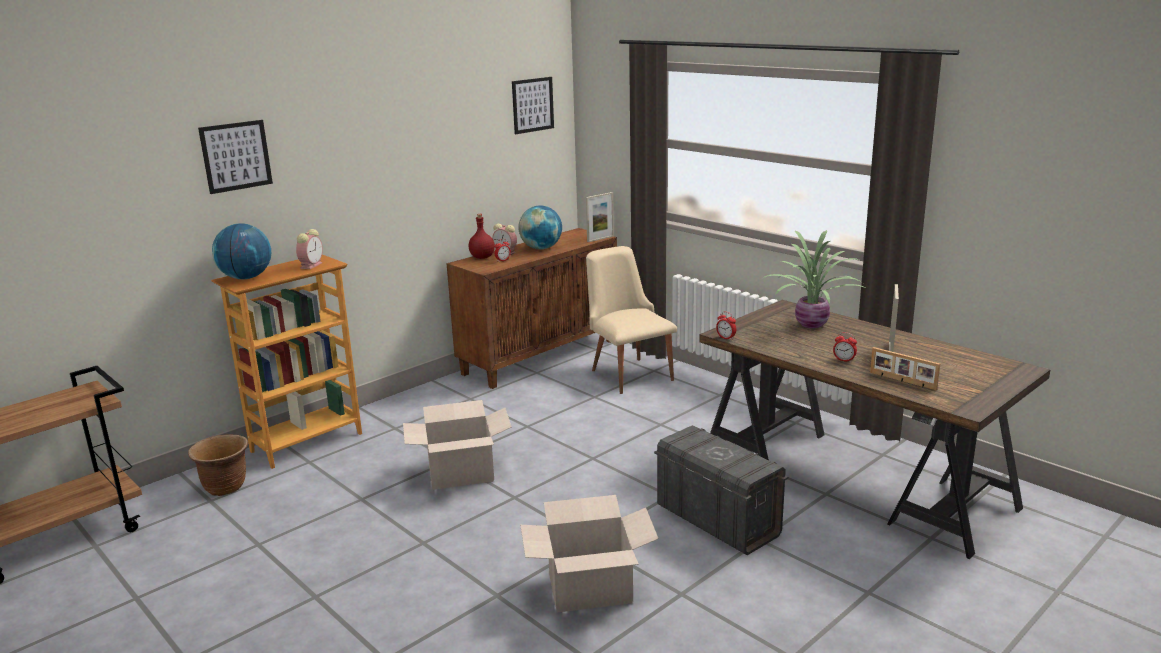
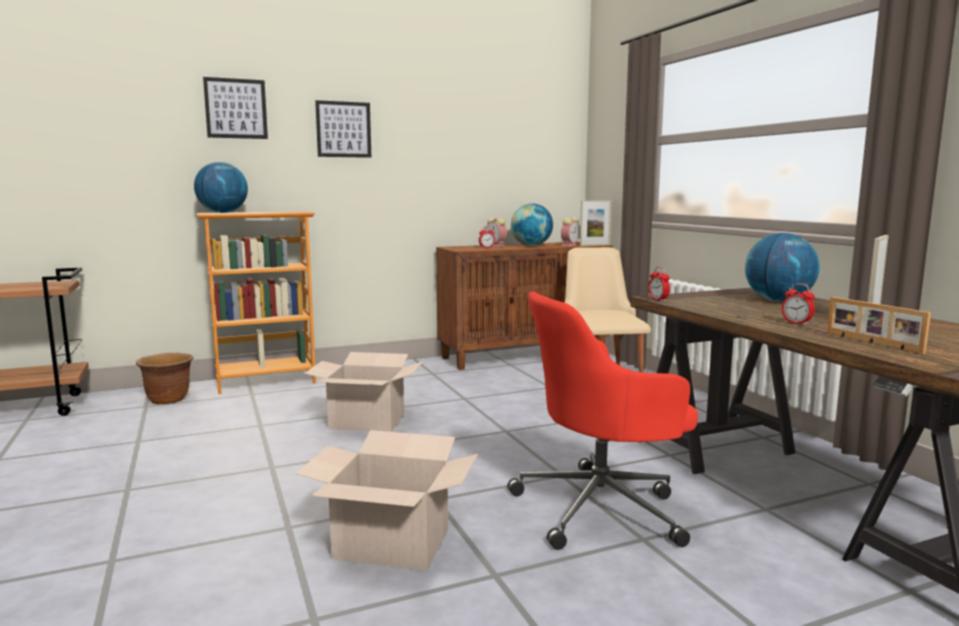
camera: 20 degrees right, 10 degrees down
alarm clock [296,229,323,269] -> alarm clock moved to [561,217,580,246]
red bottle [469,214,495,259] -> none
picture [512,77,554,134] -> picture moved to [315,100,371,158]
grey storage box [654,425,788,555] -> red office chair [507,291,698,550]
potted plant [763,230,867,328] -> globe [745,233,819,301]

